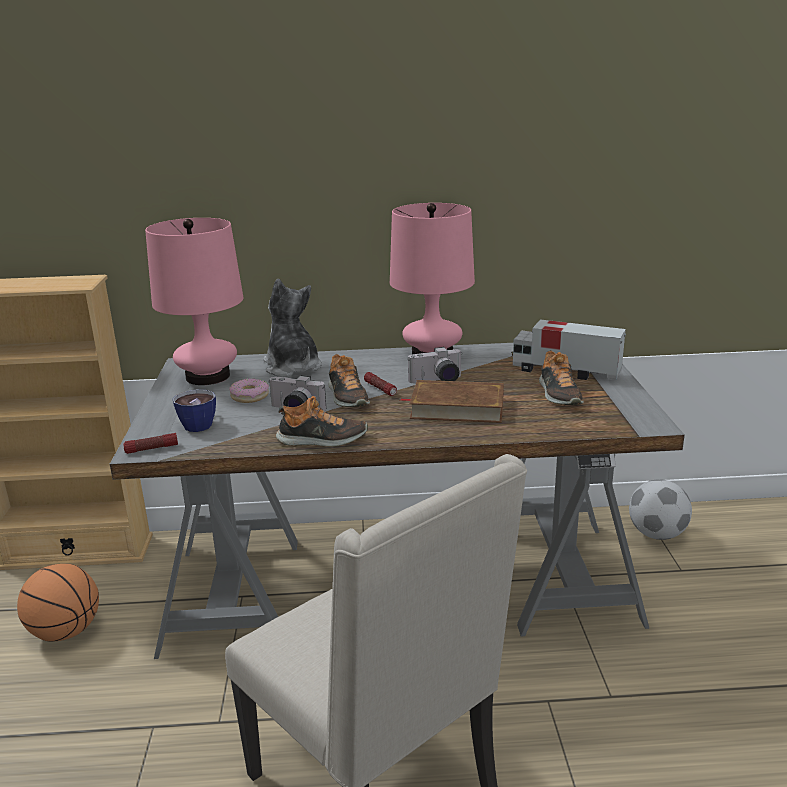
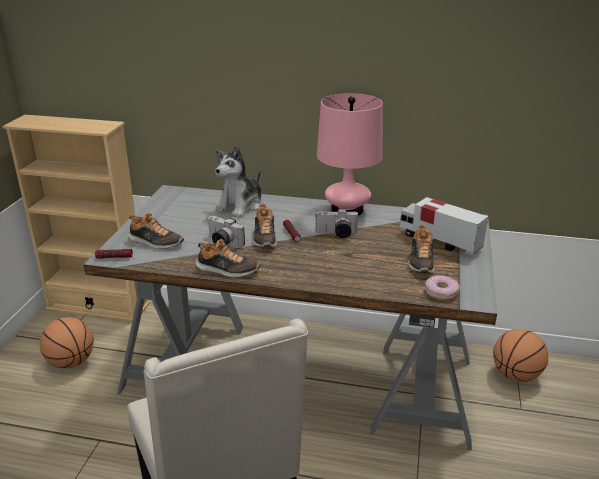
camera: 15 degrees right, 5 degrees up
pink table lamp [145,218,244,385] -> none
cup [173,390,216,432] -> shoe [128,213,184,249]
donut [229,378,269,403] -> donut moved to [425,275,460,300]
plush toy [263,279,322,377] -> plush toy turned 135 degrees counterclockwise [215,146,263,217]
brown book [400,380,504,423] -> none
football [629,479,692,540] -> basketball [493,329,548,382]

